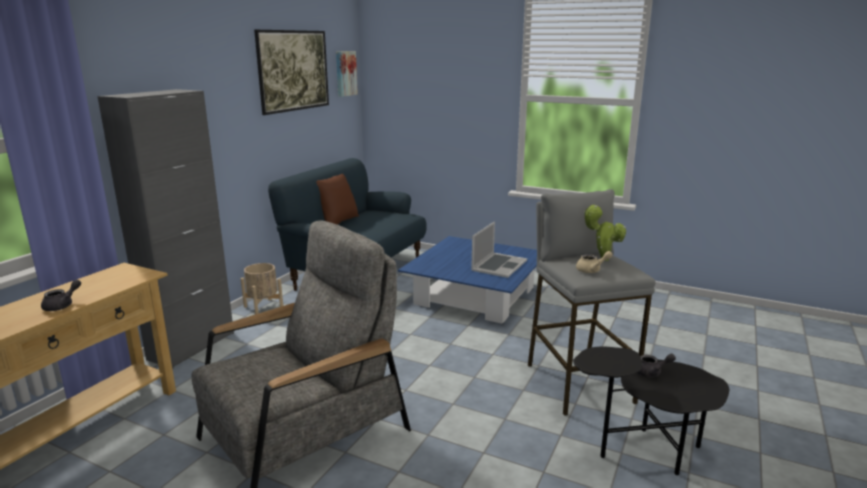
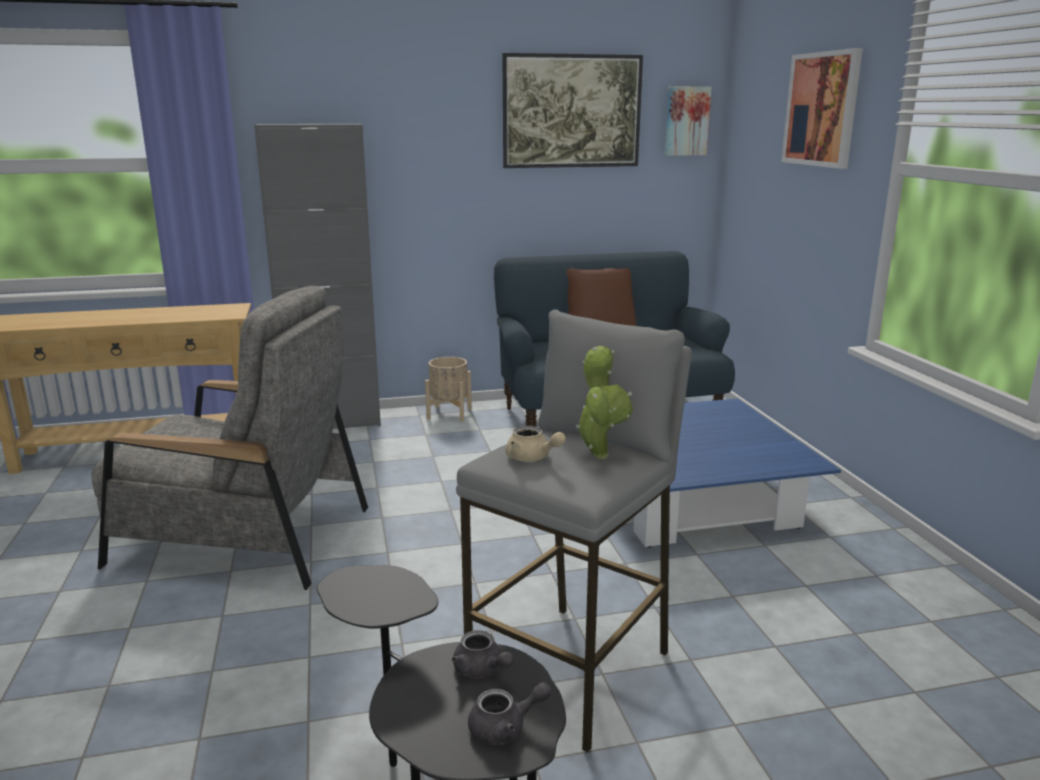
camera: 50 degrees right, 0 degrees up
grey teapot [41,279,81,311] -> grey teapot moved to [468,682,552,744]
laptop [471,221,527,278] -> none
none -> picture [781,48,863,169]

